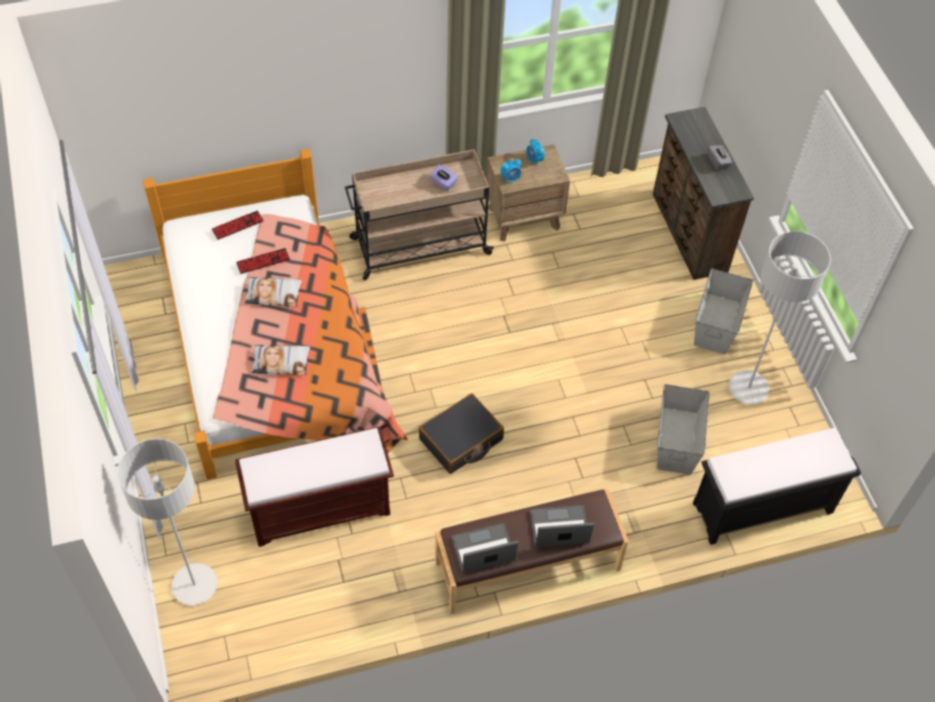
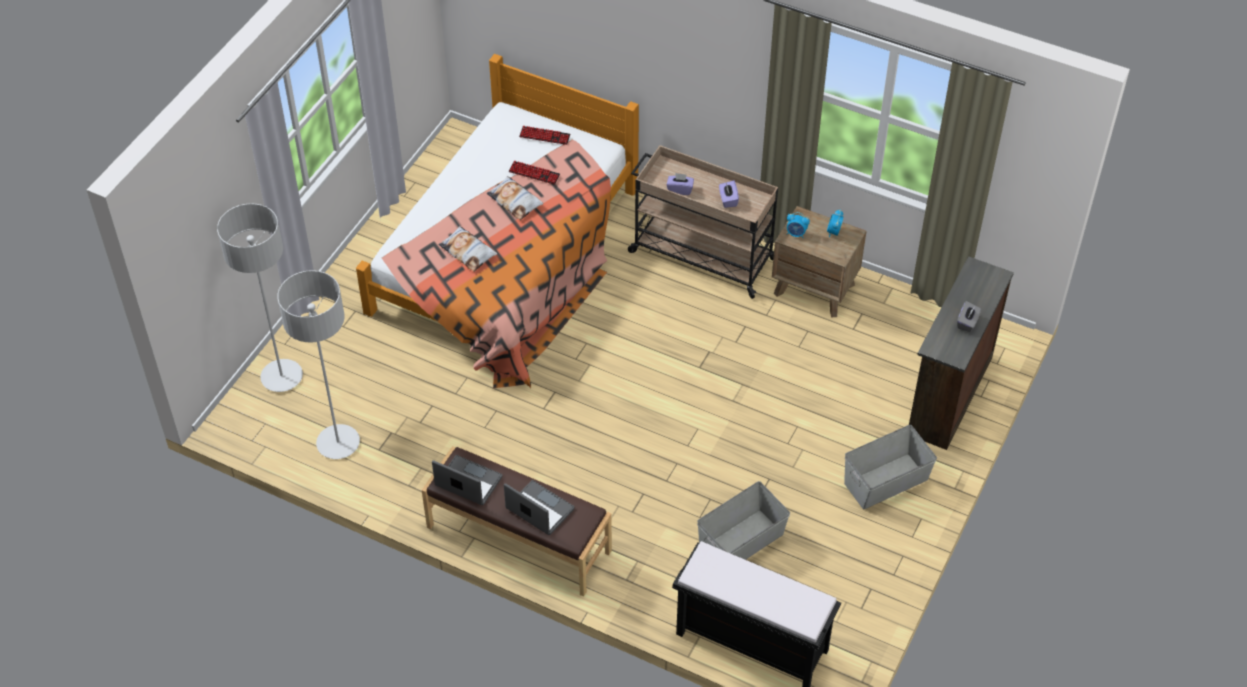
camera: 45 degrees right, 5 degrees down
brown bench [235,427,394,547] -> none
black suitcase [419,393,504,474] -> none
grey floor lamp [729,231,831,404] -> grey floor lamp moved to [277,270,360,459]
none -> purple tissue box [667,173,694,195]

